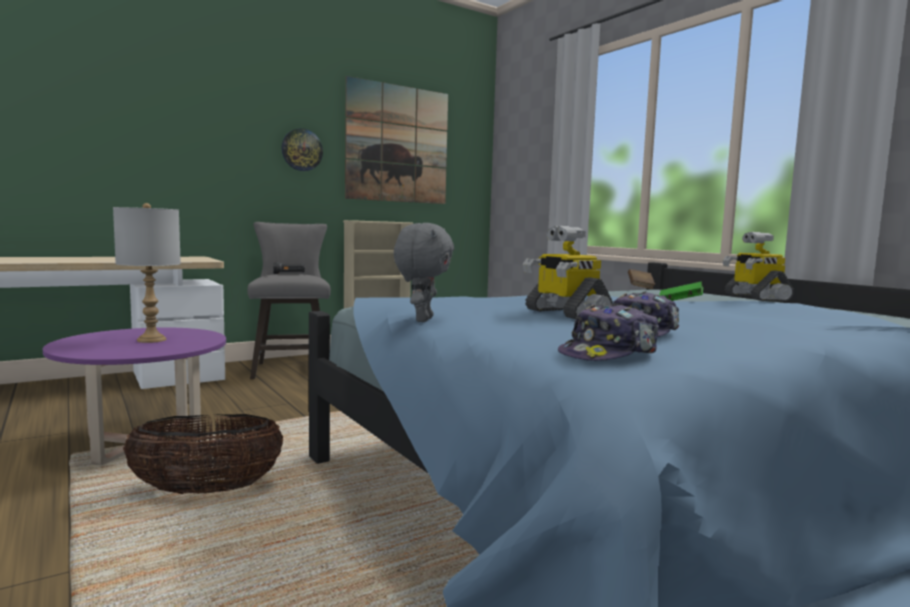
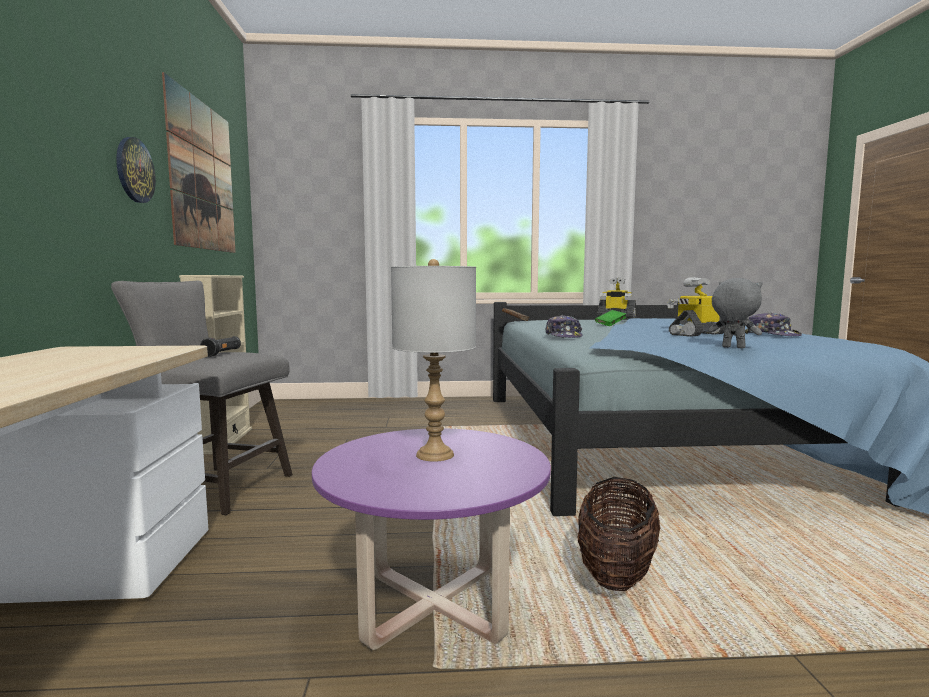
camera: 60 degrees left, 0 degrees up
toy robot [523,226,613,319] -> toy robot turned 150 degrees clockwise [667,277,725,337]
cap [558,303,659,361] -> cap moved to [545,315,583,338]

